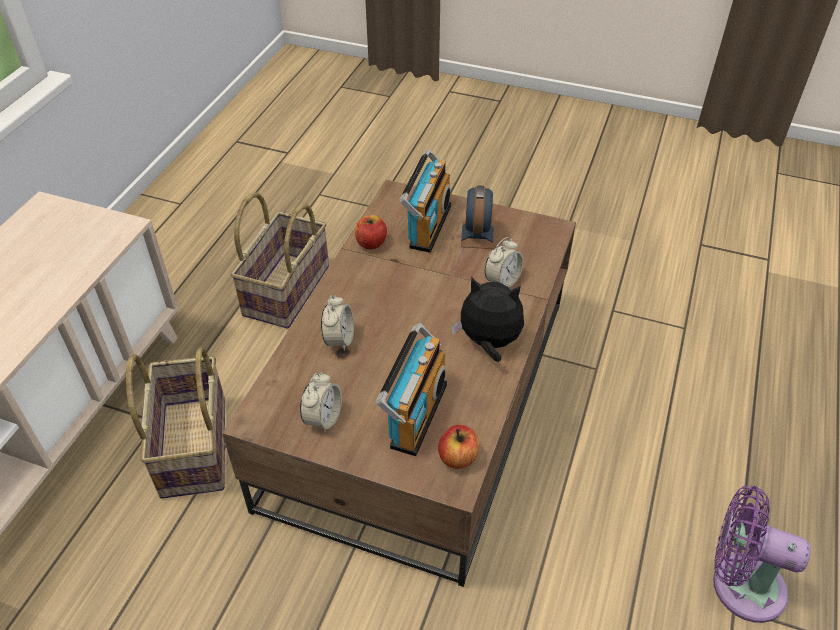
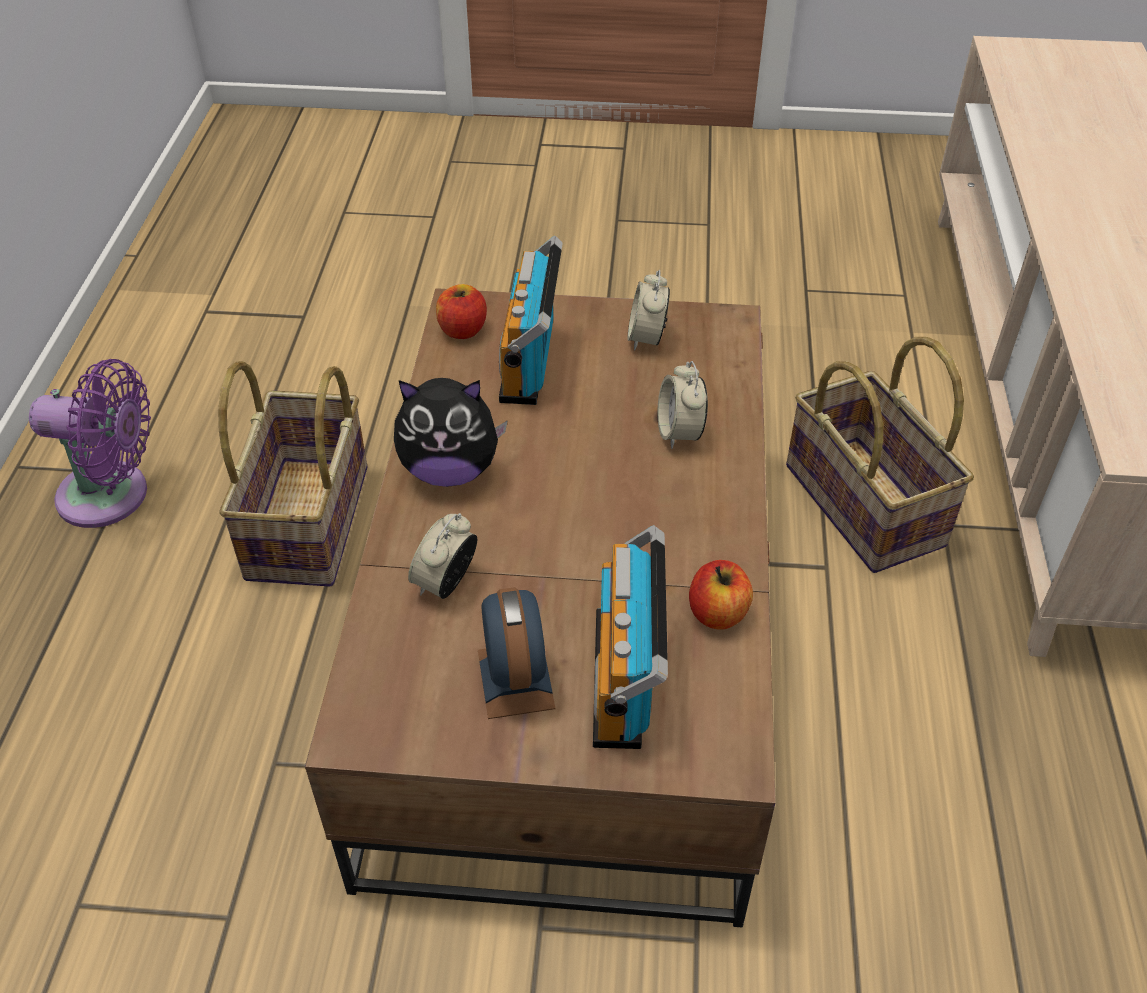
camera: 165 degrees right, 0 degrees up
basket [230,192,329,328] -> basket moved to [218,361,367,587]

